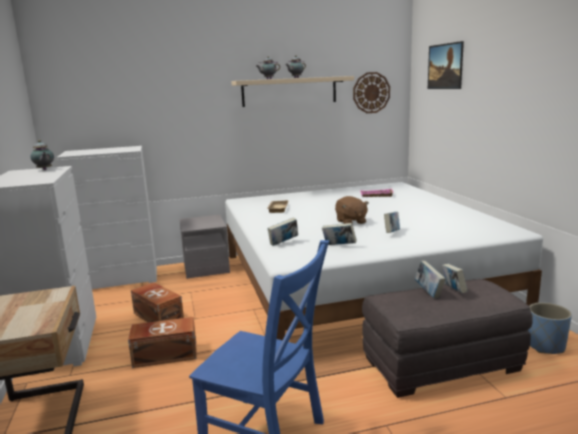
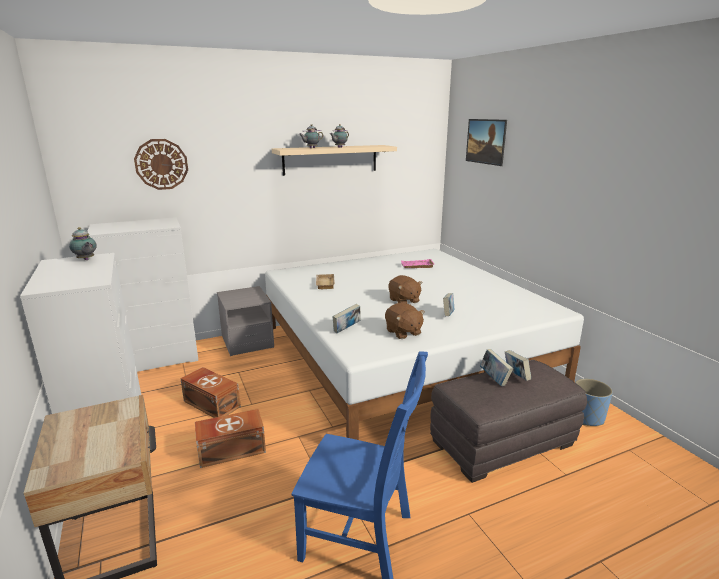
camera: 10 degrees left, 5 degrees up
book [322,223,357,245] -> brown plush toy [385,303,425,339]
wall clock [353,72,390,113] -> wall clock moved to [134,139,188,190]

